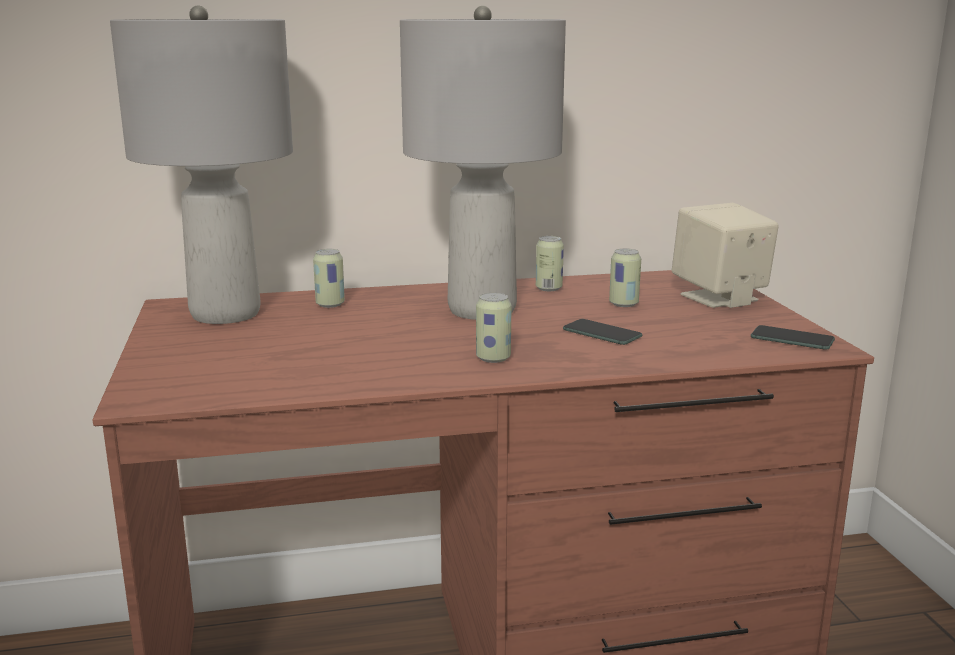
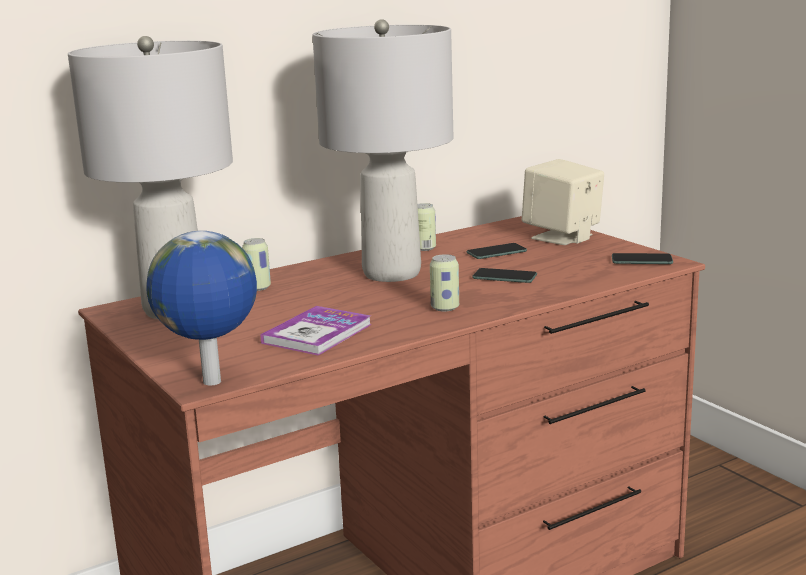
camera: 20 degrees left, 0 degrees up
can [609,248,641,307] -> phone [466,243,527,259]
none -> globe [146,231,257,385]
none -> book [260,306,372,355]

